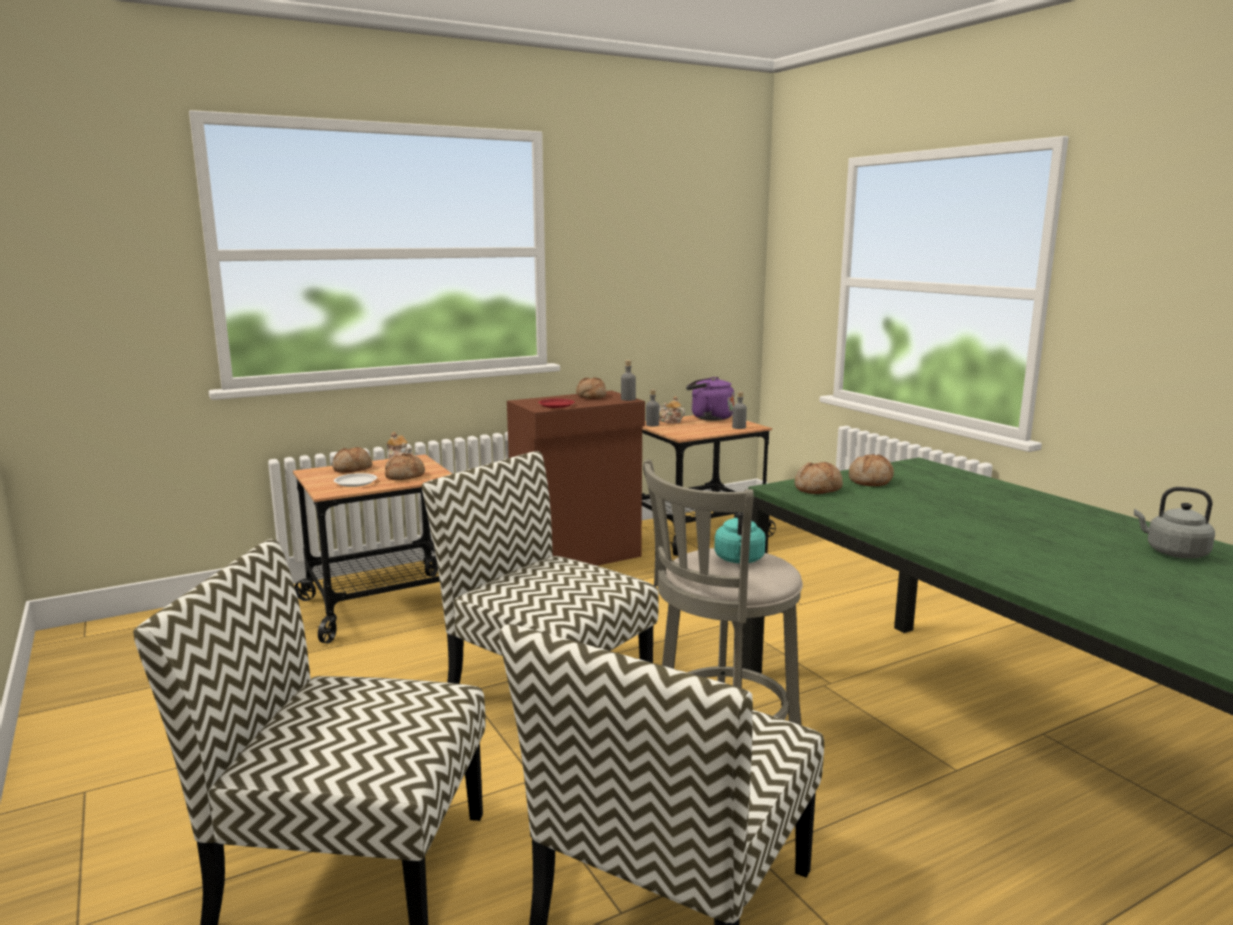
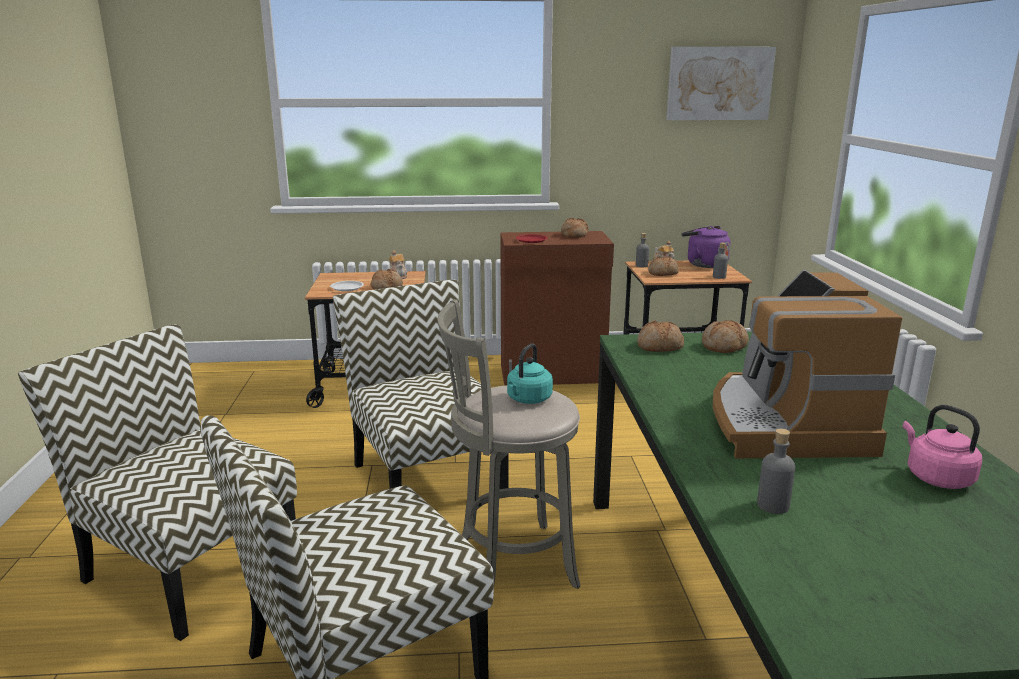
camera: 25 degrees right, 5 degrees up
bread [332,447,373,473] -> bread moved to [648,256,679,276]
grey bottle [621,360,636,401] -> grey bottle moved to [757,429,795,514]
grey kettle [1134,487,1215,558] -> pink kettle [903,405,982,489]
none -> picture [666,47,776,120]
none -> coffee machine [713,270,902,458]

